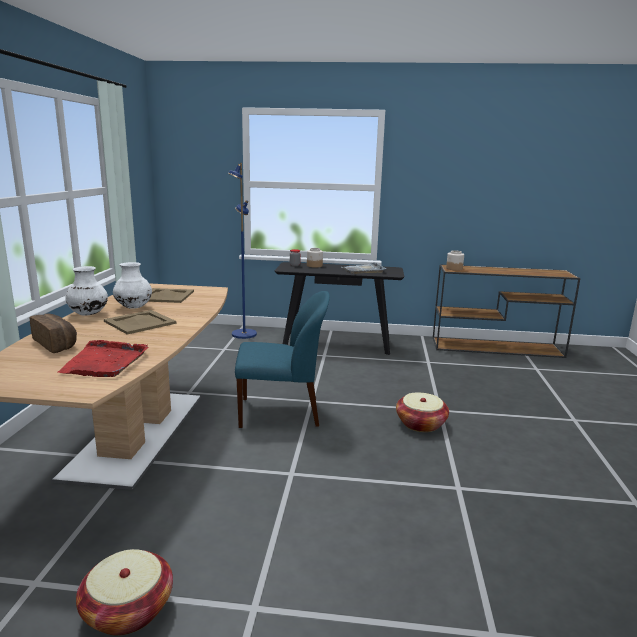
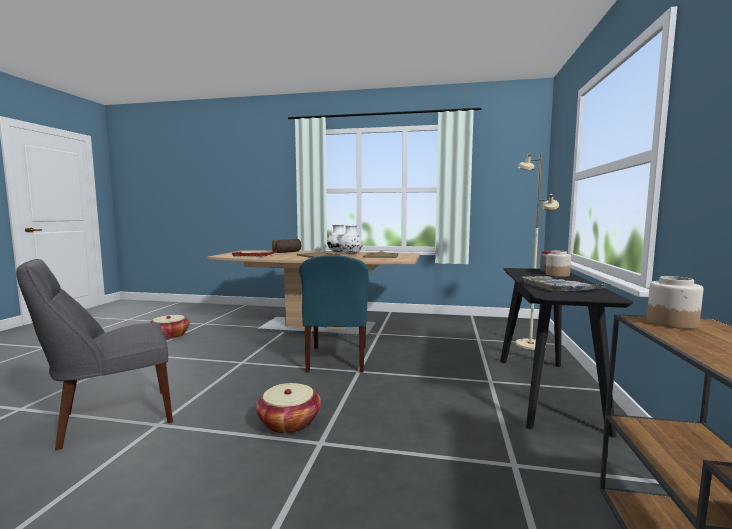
camera: 95 degrees right, 10 degrees down
blue floor lamp [228,163,257,339] -> beige floor lamp [515,153,560,350]
none -> grey chair [16,259,173,450]

